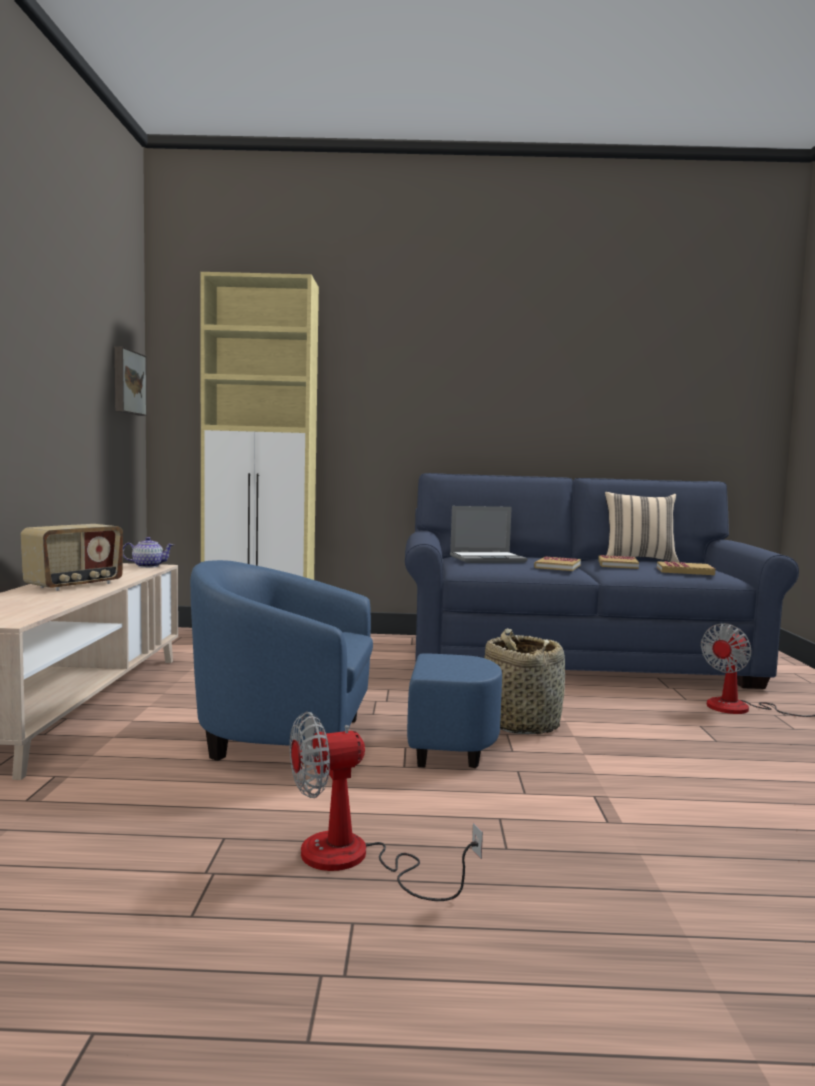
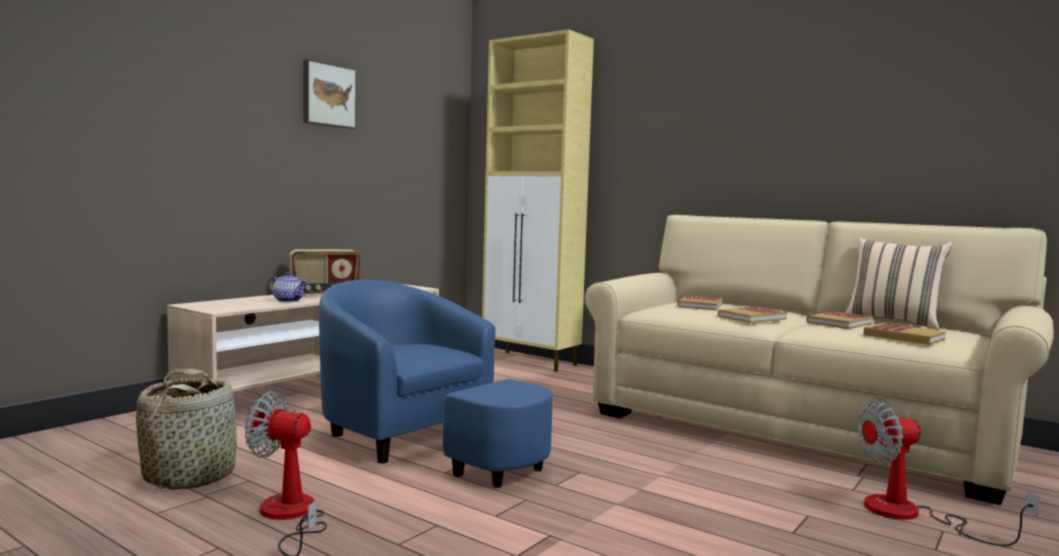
camera: 35 degrees right, 0 degrees up
picture [115,346,147,416] -> picture moved to [303,59,357,129]
teapot [123,537,174,568] -> teapot moved to [269,272,307,302]
blue sofa [405,473,799,689] -> beige sofa [585,215,1054,505]
laptop [450,506,527,563] -> book [677,295,723,310]
basket [484,628,565,734] -> basket moved to [136,369,237,490]

